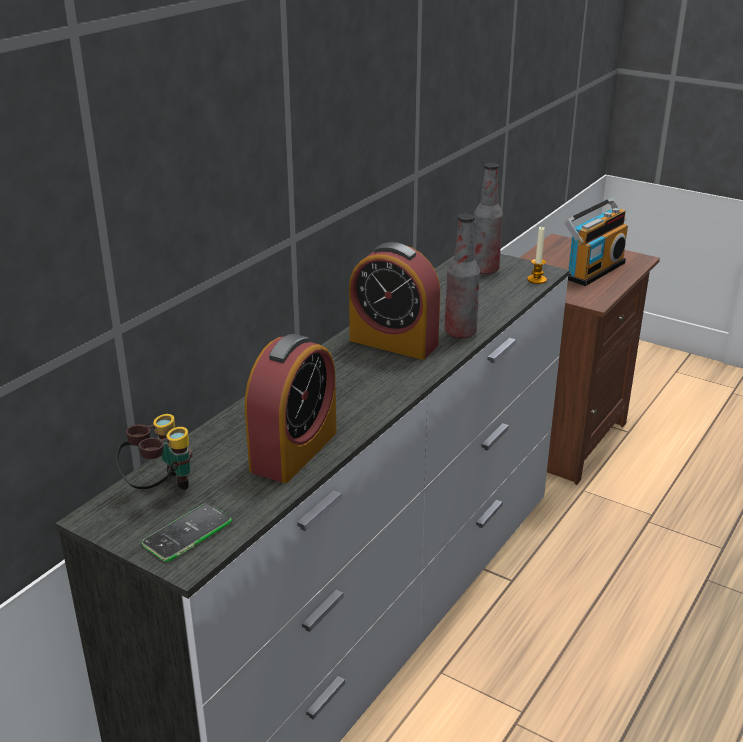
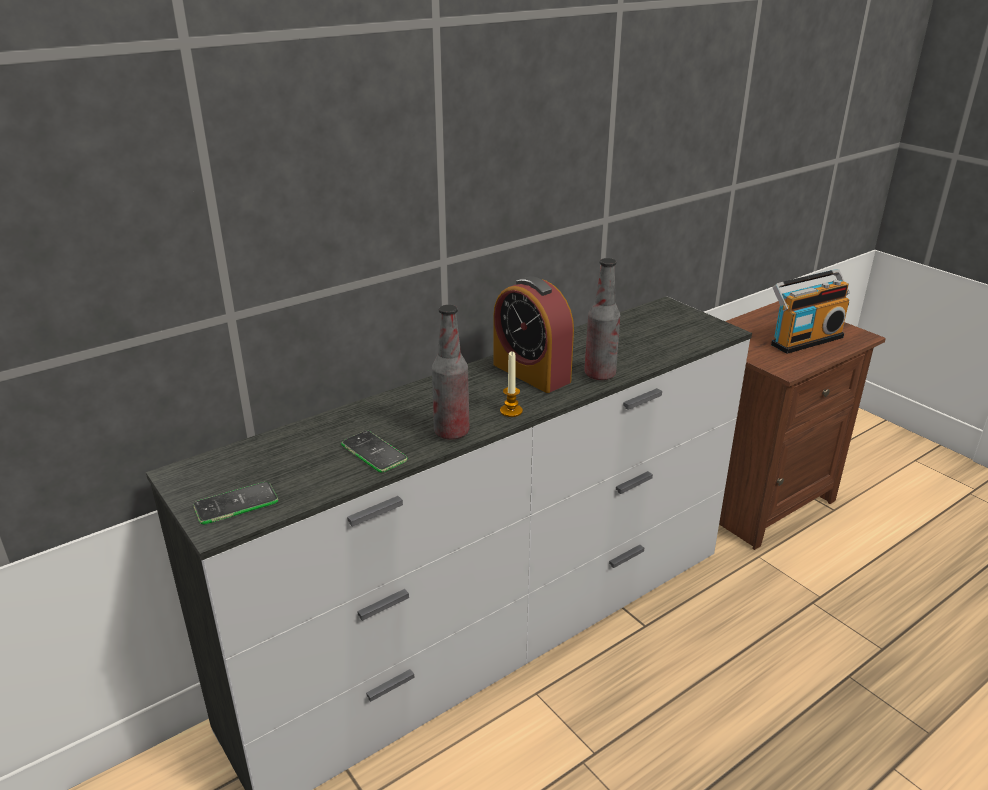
camera: 20 degrees right, 0 degrees up
binoculars [116,414,192,490] -> none
alarm clock [245,334,337,483] -> phone [341,431,408,473]
bottle [473,163,503,274] -> bottle moved to [432,305,469,440]
candle [527,227,547,284] -> candle moved to [500,352,523,417]

